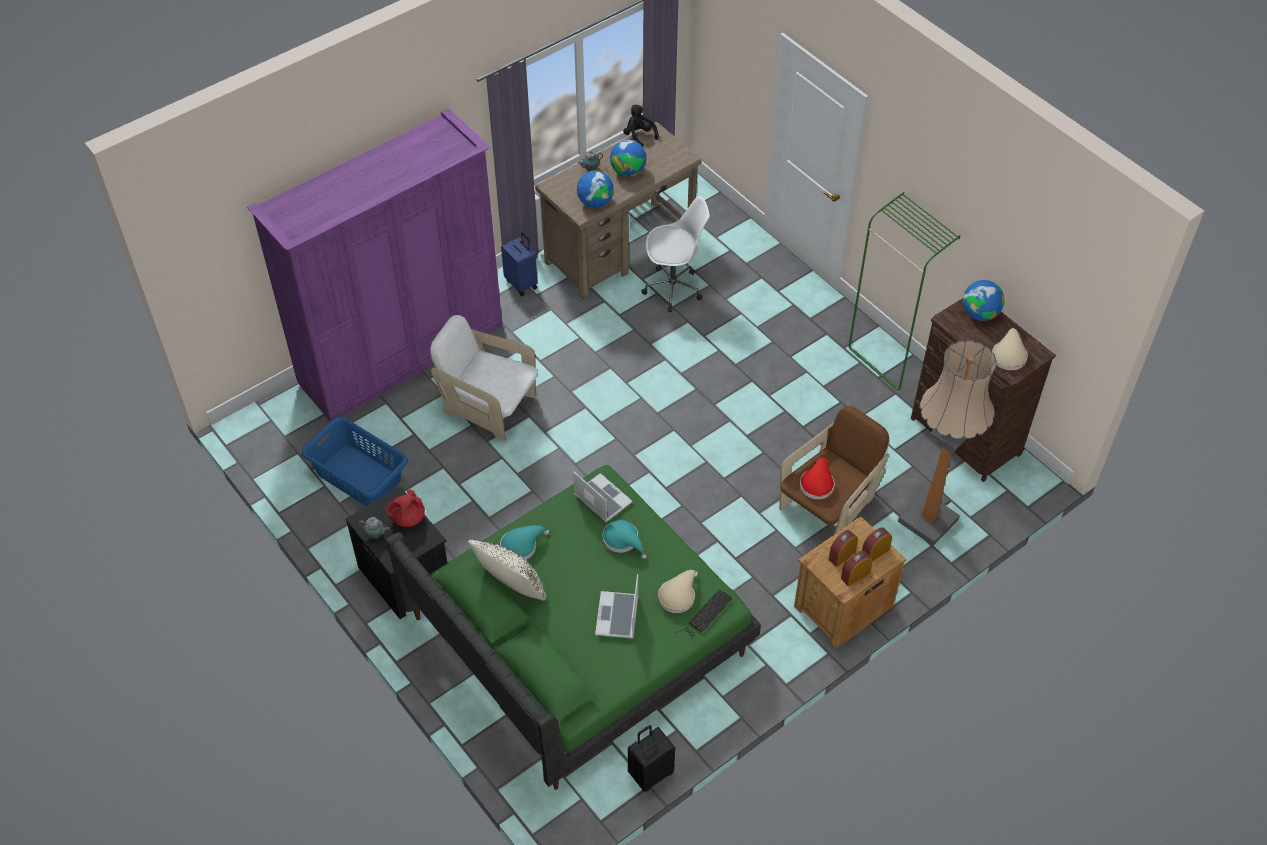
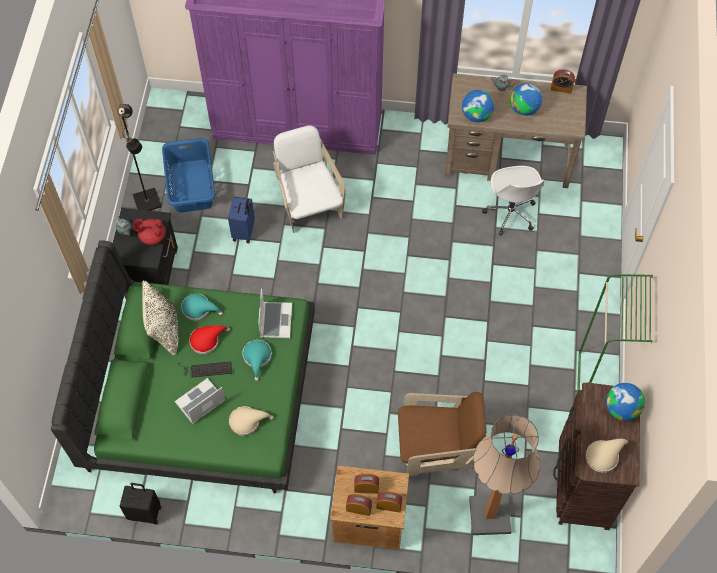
camera: 45 degrees right, 10 degrees up
blue suitcase [501,232,538,296] -> blue suitcase moved to [228,196,255,243]
black plush toy [623,105,659,147] -> alarm clock [551,69,575,94]
white office chair [641,196,710,312] -> white office chair turned 45 degrees clockwise [482,166,544,236]
keyboard [675,589,732,637] -> keyboard moved to [178,361,232,377]
red hat [800,457,835,500] -> red hat moved to [189,325,230,354]
none -> black floor lamp [116,104,161,211]

